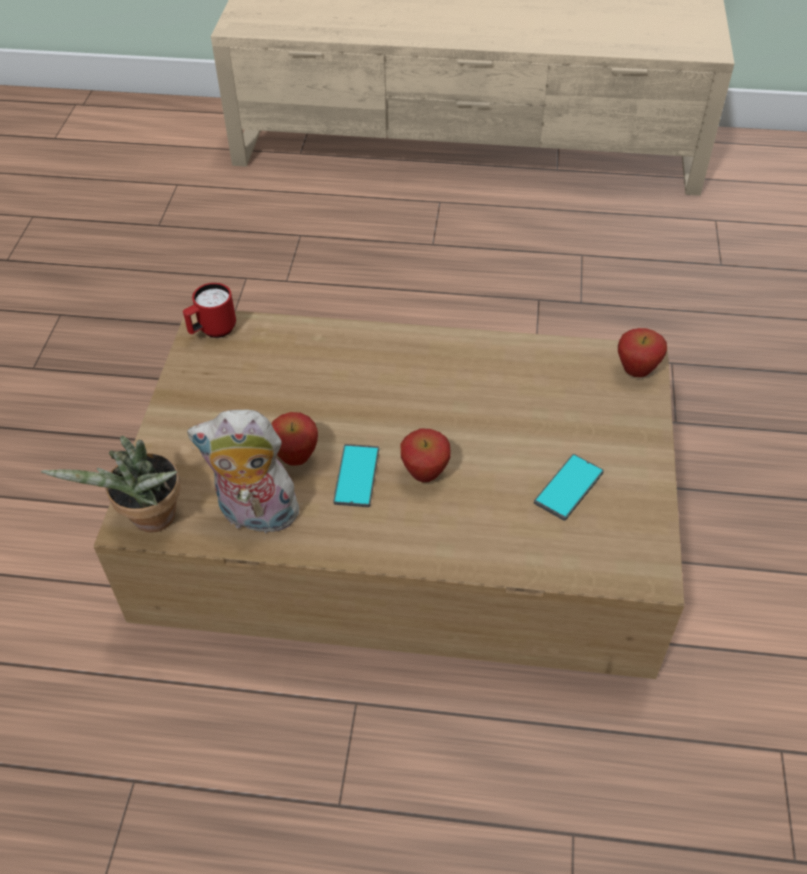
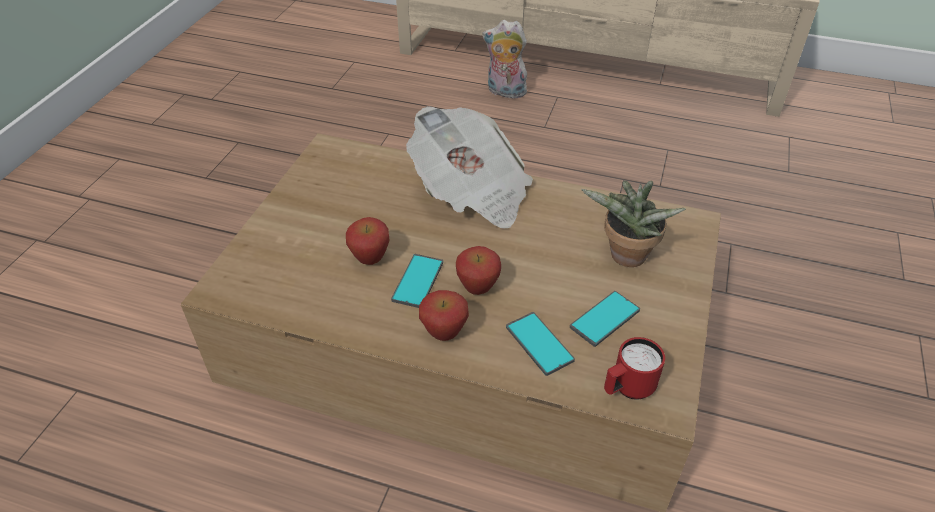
camera: 10 degrees right, 5 degrees down
potted plant [41,436,181,533] -> potted plant moved to [581,180,686,267]
red mug [183,283,236,338] -> red mug moved to [604,337,665,400]
plush toy [187,410,303,533] -> plush toy moved to [482,20,529,99]
apple [618,328,667,377] -> apple moved to [419,290,469,341]
none -> newspaper [406,106,533,229]
none -> phone [506,312,575,376]

